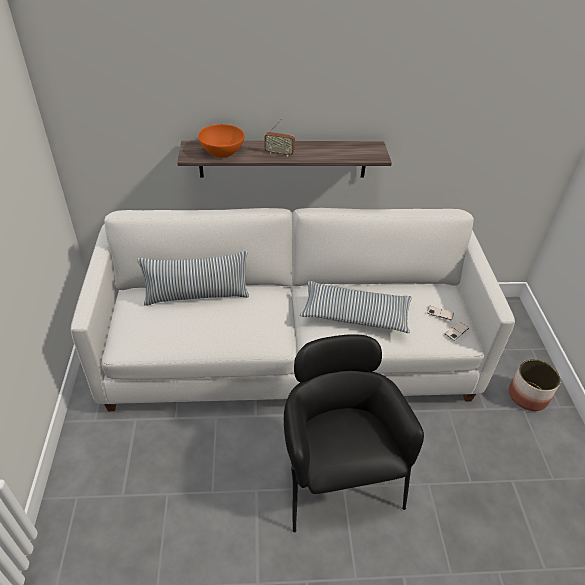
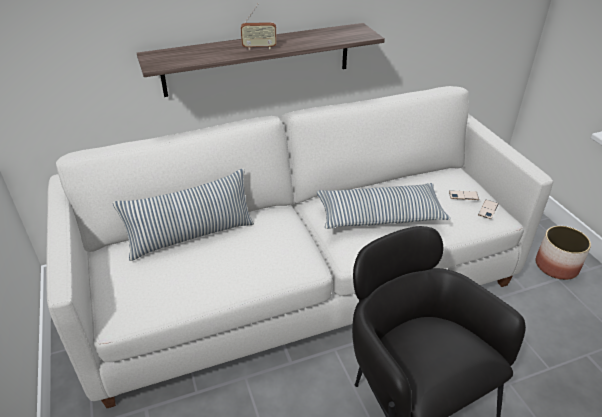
camera: 15 degrees left, 5 degrees down
orange bowl [198,124,244,158] -> none

